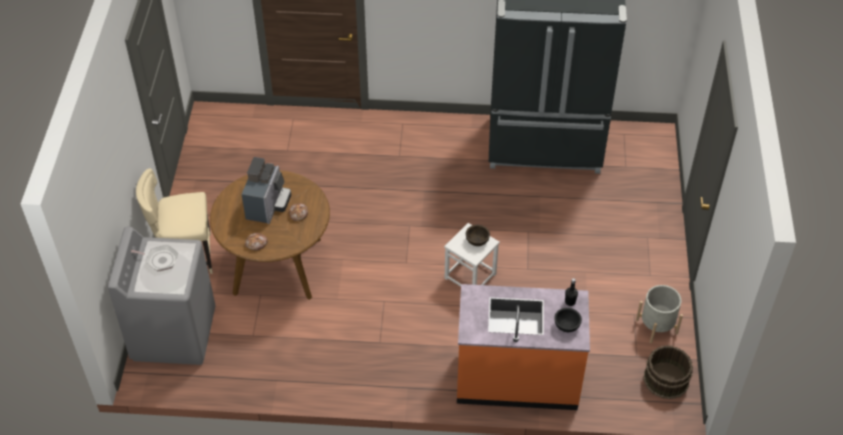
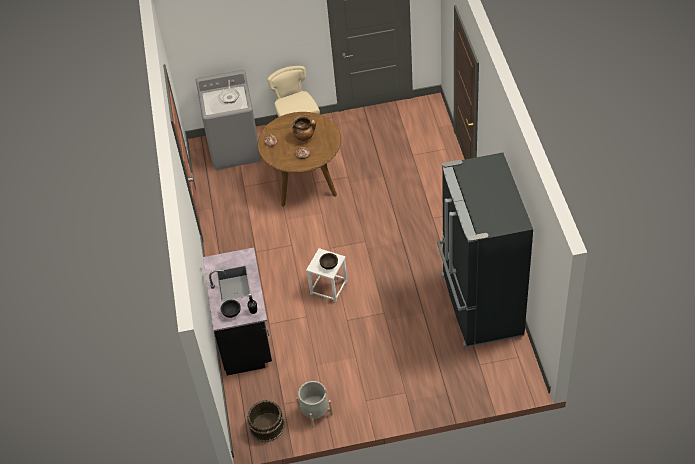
camera: 80 degrees right, 0 degrees up
coffee machine [241,157,291,224] -> cooking pot [293,115,316,142]
orange counter [457,284,590,410] -> black counter [203,248,272,375]

